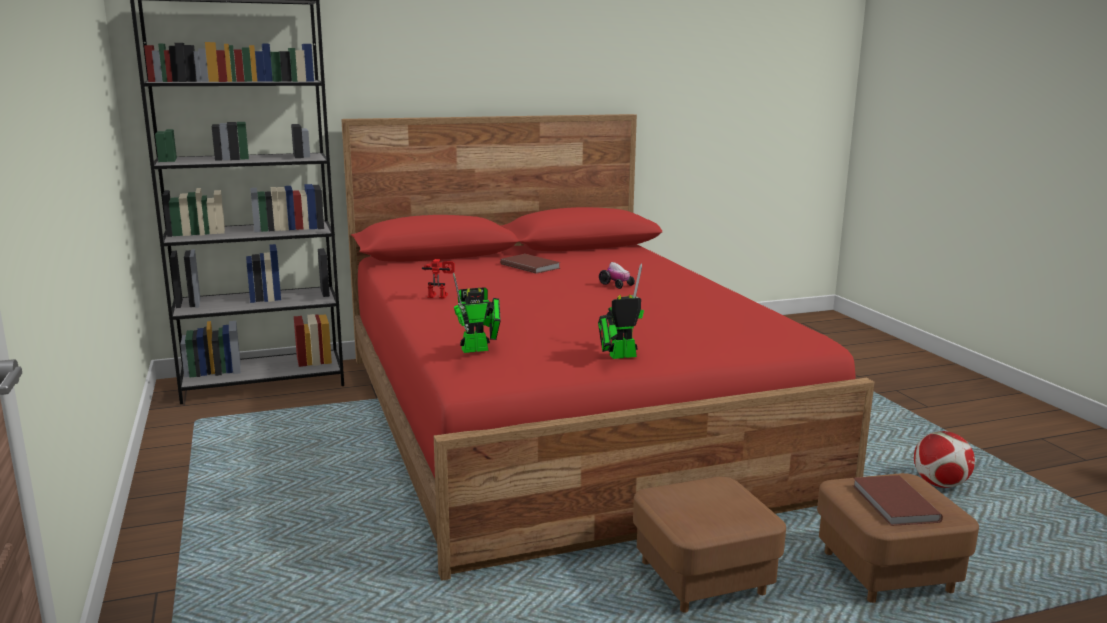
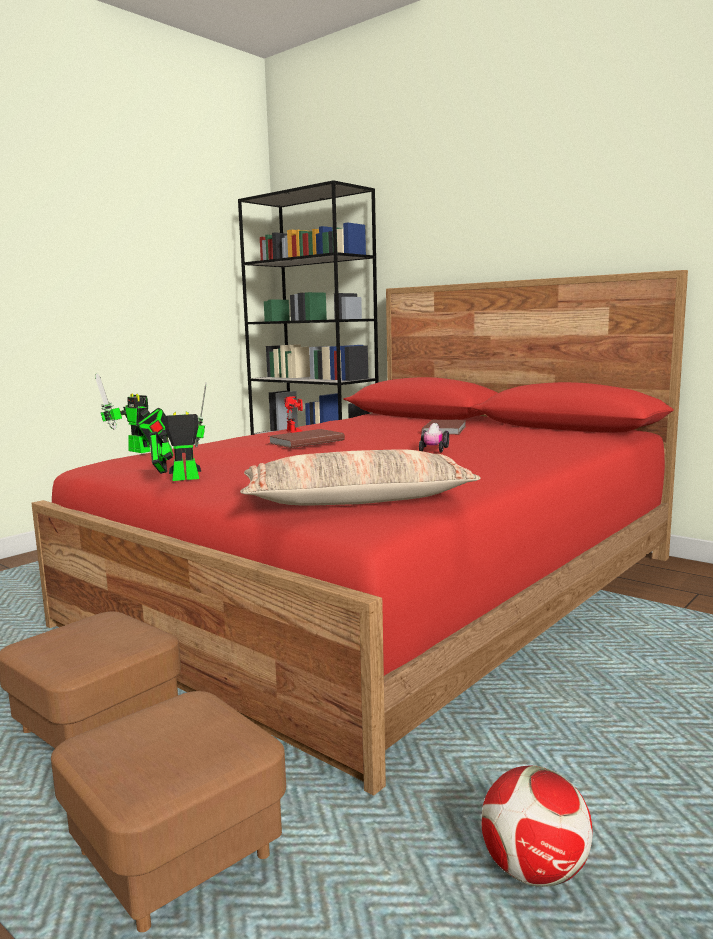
camera: 60 degrees right, 5 degrees down
toy robot [598,263,644,359] -> toy robot turned 60 degrees counterclockwise [149,382,207,481]
brown book [853,475,943,526] -> brown book moved to [269,429,345,448]
none -> pillow [240,449,481,506]

